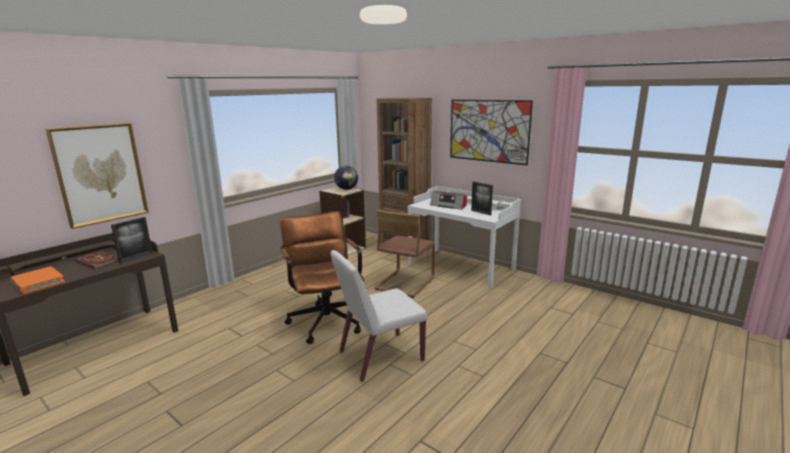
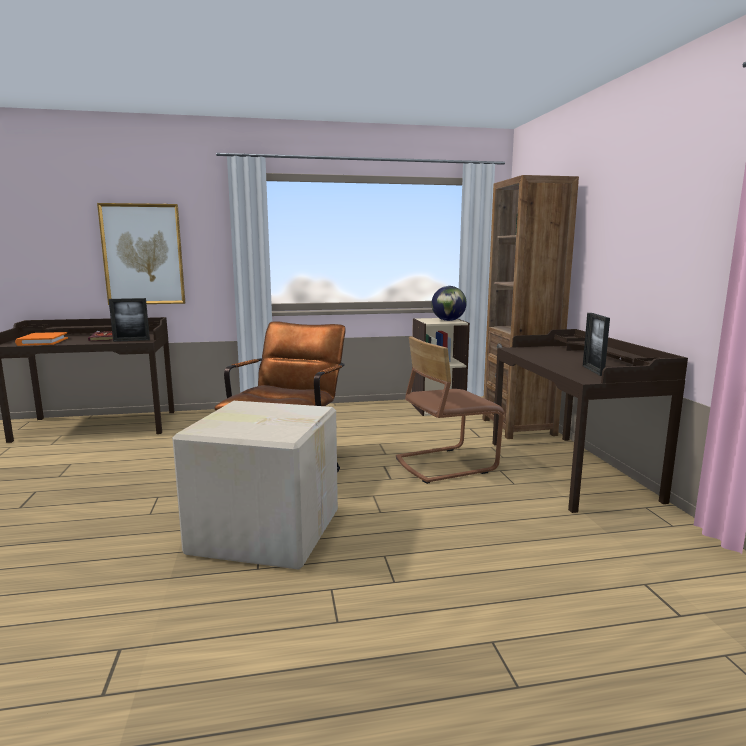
camera: 40 degrees right, 5 degrees down
white chair [331,250,428,382] -> cardboard box [172,401,338,570]
white desk [408,186,521,288] -> brown desk [493,329,688,513]
radio [430,191,467,210] -> none
picture [450,100,533,165] -> none

